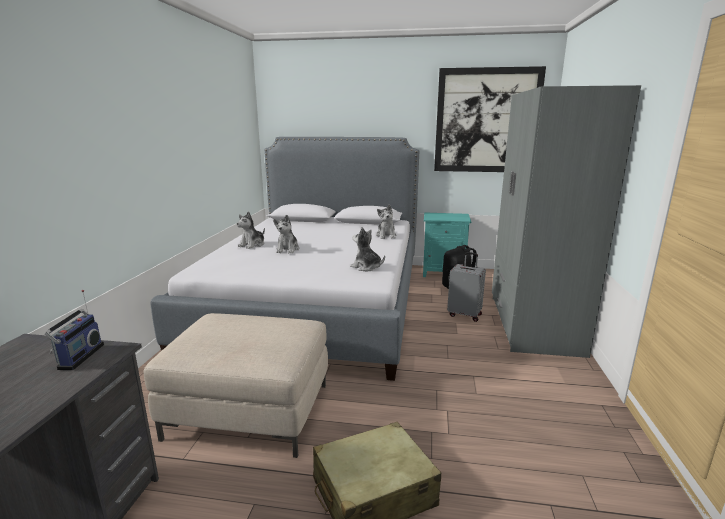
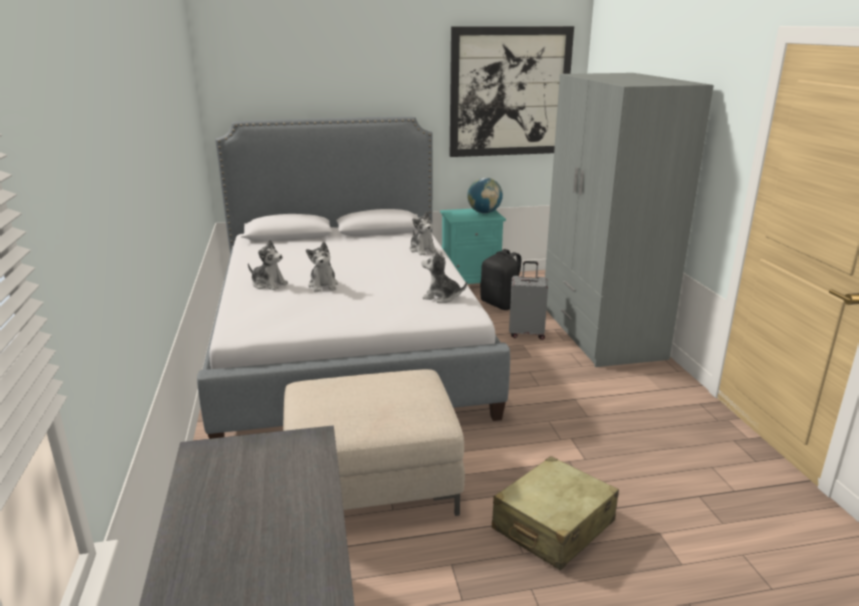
camera: 20 degrees left, 5 degrees up
radio [44,290,104,370] -> none
plush toy [237,211,265,249] -> plush toy turned 75 degrees counterclockwise [248,240,288,290]
none -> globe [467,178,503,213]

